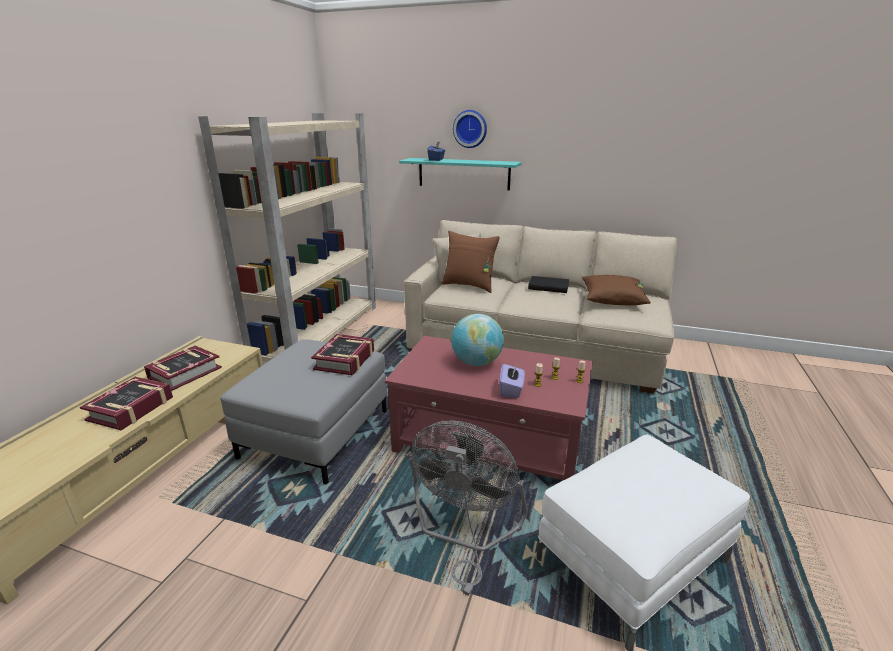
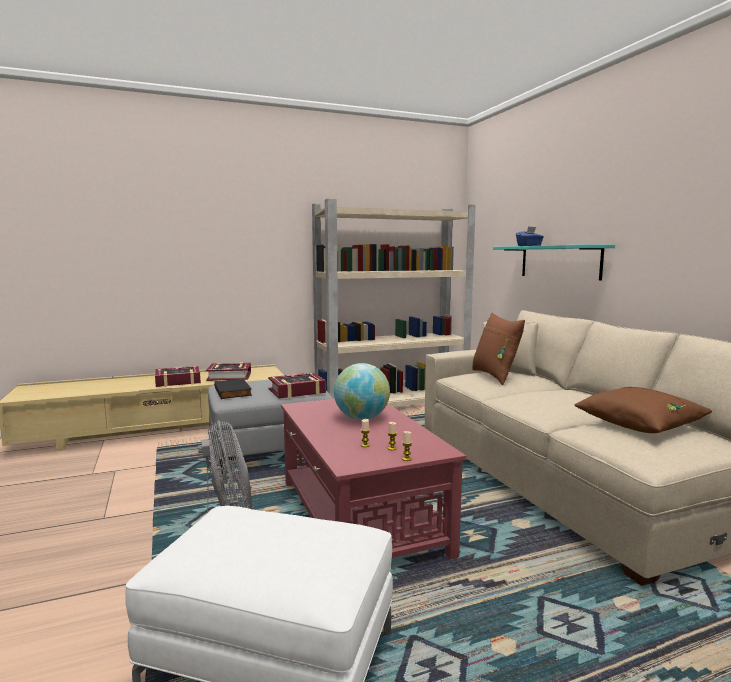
camera: 50 degrees right, 15 degrees down
wall clock [453,110,487,148] -> none
purple tissue box [499,364,525,398] -> none
black book [528,276,569,293] -> black book moved to [214,379,252,399]

